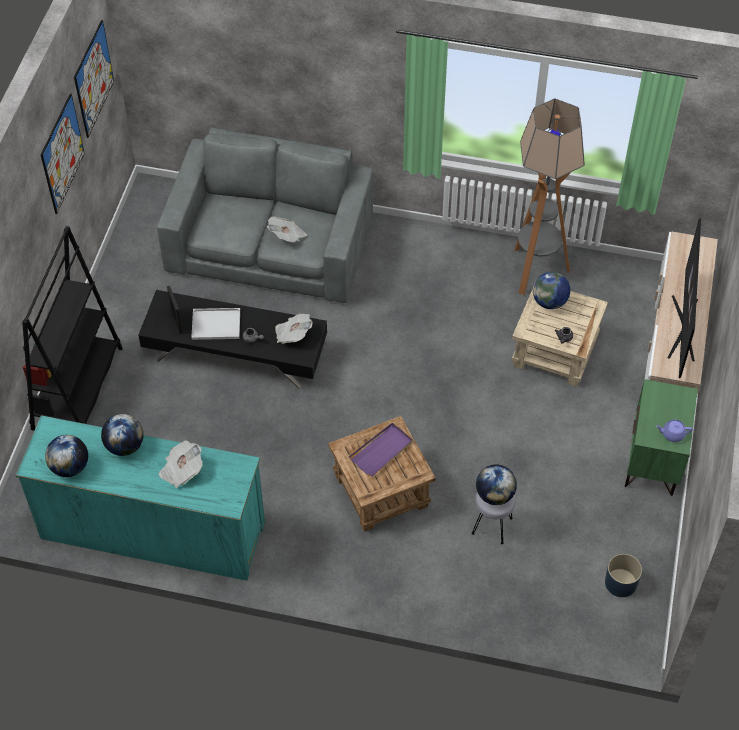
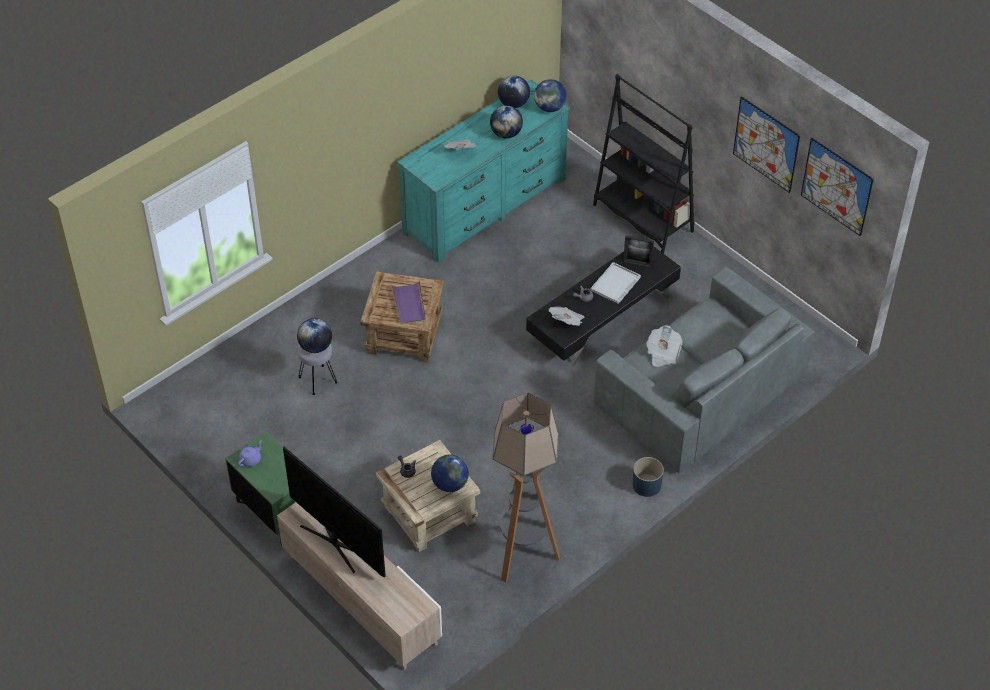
camera: 125 degrees right, 5 degrees down
blue planter [605,554,642,597] -> blue planter moved to [632,457,664,497]
none -> globe [534,79,567,112]

